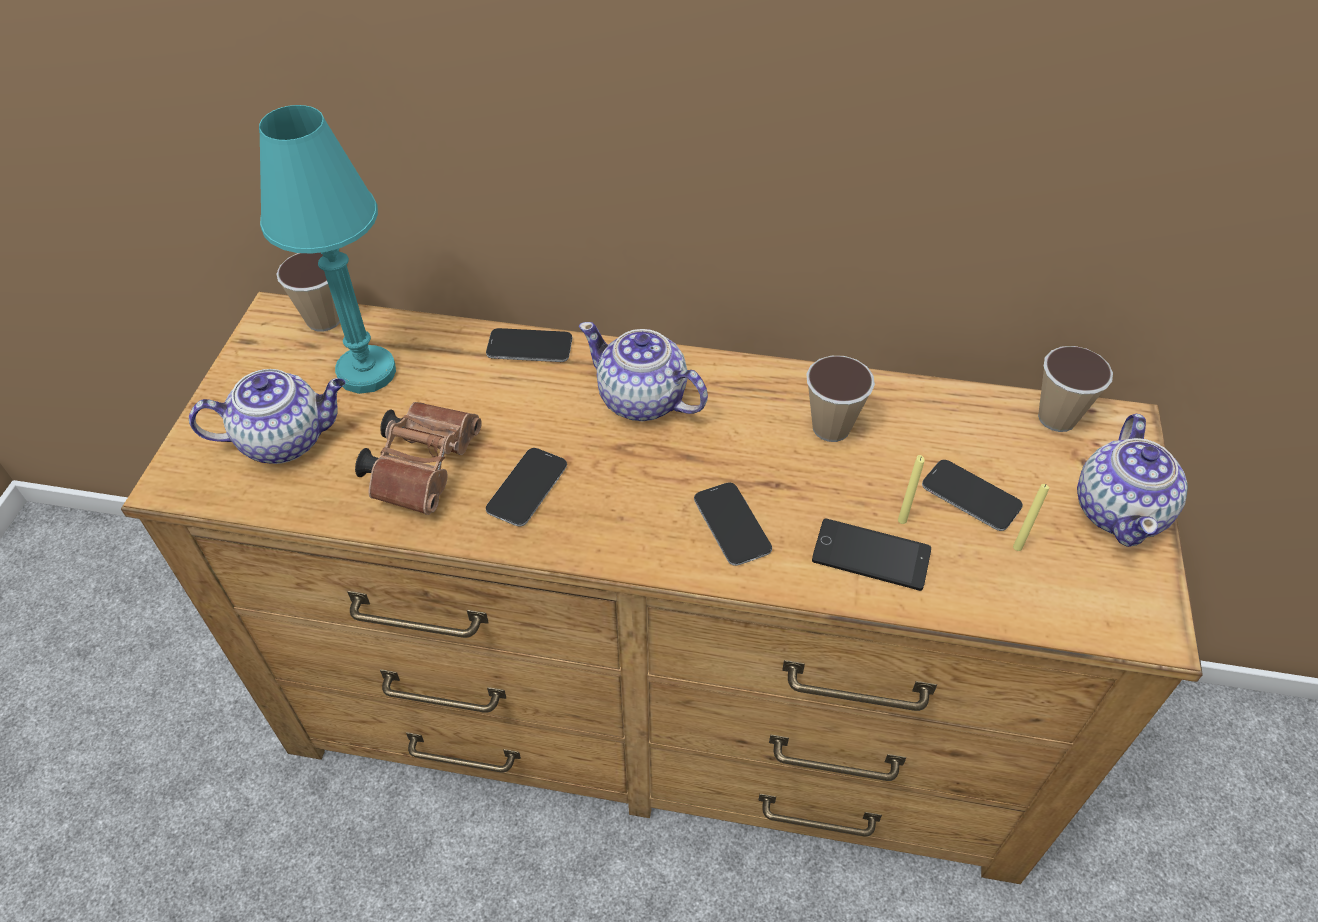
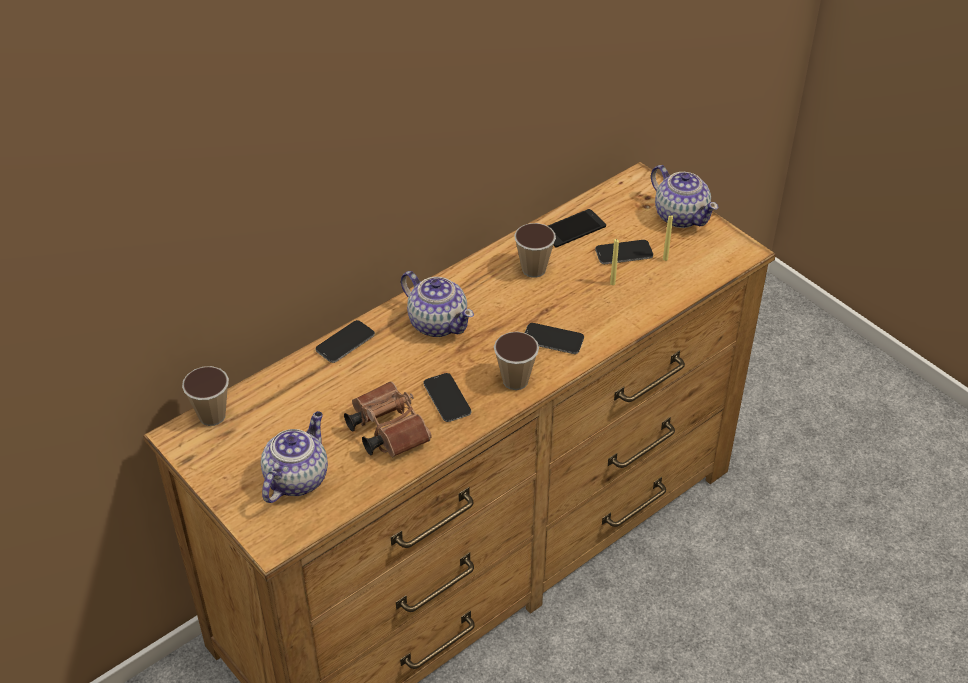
camera: 50 degrees left, 5 degrees down
turquoise table lamp [259,105,396,394] -> none
teapot [579,322,708,421] -> teapot turned 120 degrees counterclockwise [401,271,474,337]
phone [812,519,931,591] -> phone moved to [548,209,606,248]
cup [1038,346,1113,432] -> cup moved to [494,332,539,390]

